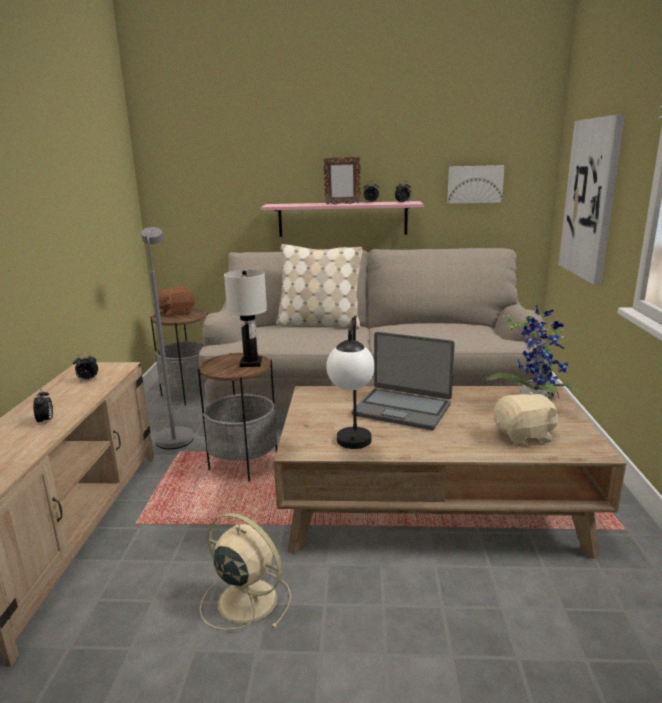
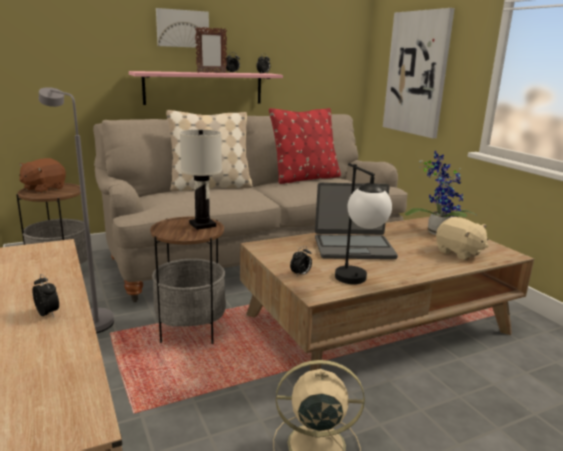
camera: 30 degrees left, 0 degrees up
alarm clock [73,353,98,382] -> alarm clock moved to [290,246,312,276]
picture [447,165,505,204] -> picture moved to [156,8,209,48]
beige plush toy [494,391,558,447] -> beige plush toy turned 90 degrees clockwise [436,217,488,260]
none -> red pillow [269,108,341,184]

